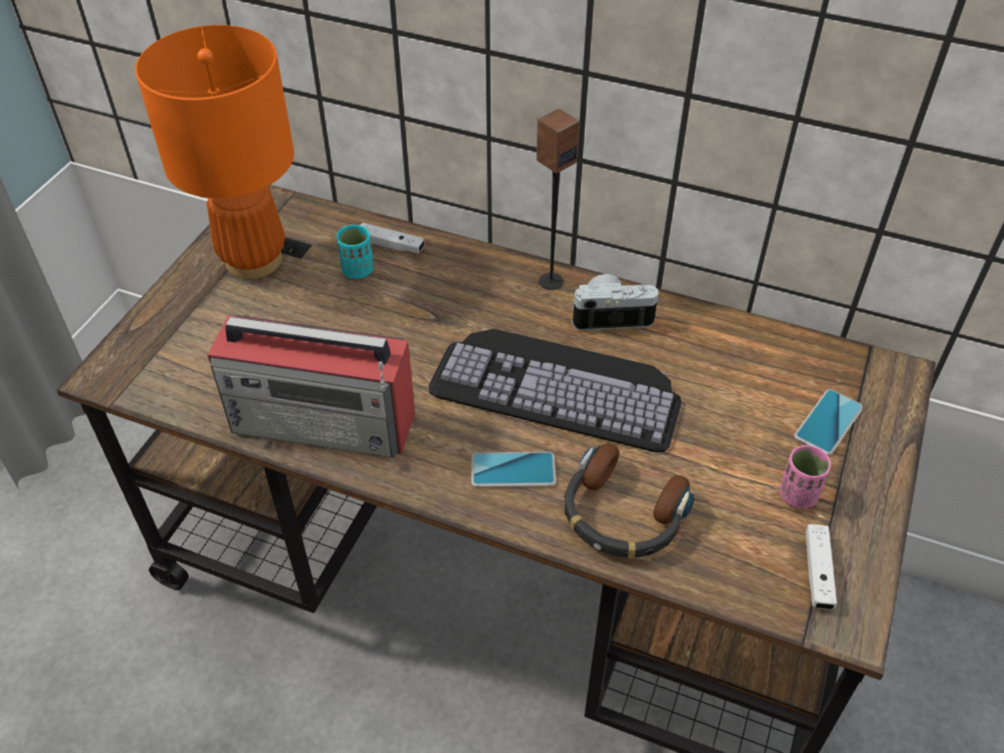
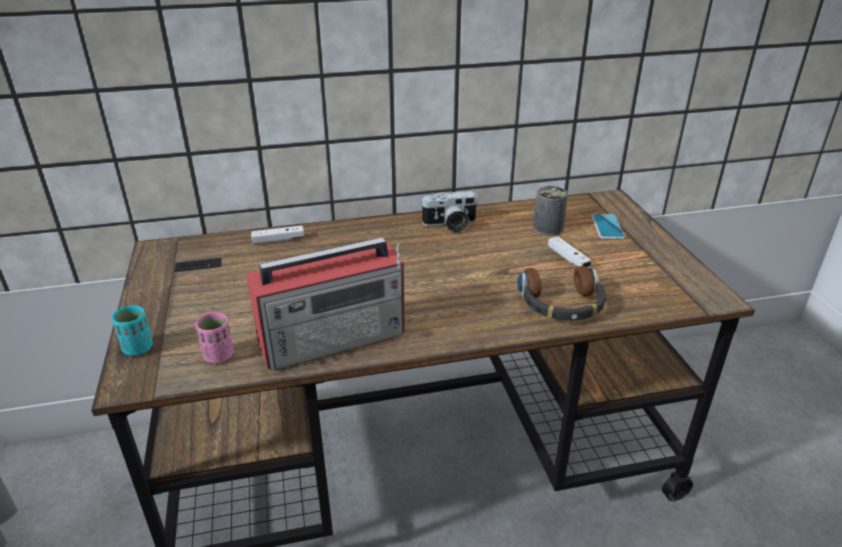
camera: 35 degrees left, 15 degrees down
orange table lamp [135,25,294,279] -> none
turquoise cup [336,225,373,279] -> turquoise cup moved to [112,306,153,356]
keyboard [429,329,682,452] -> none
phone [471,452,556,487] -> none
speaker [536,109,579,290] -> none
camera [571,274,660,331] -> camera turned 150 degrees counterclockwise [420,191,478,233]
pink cup [780,445,831,509] -> pink cup moved to [195,312,234,363]
white game controller [806,524,837,610] -> white game controller moved to [548,236,592,267]
none -> can [533,186,568,236]

